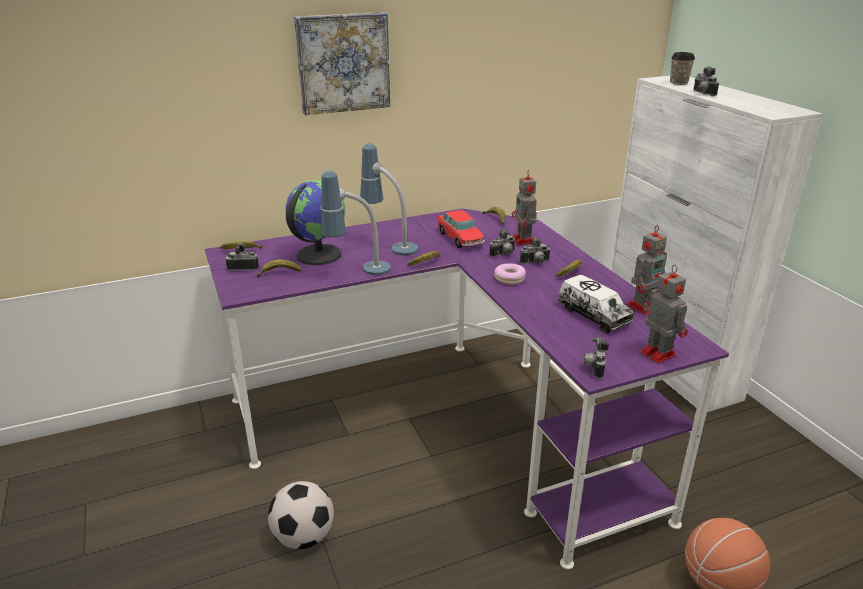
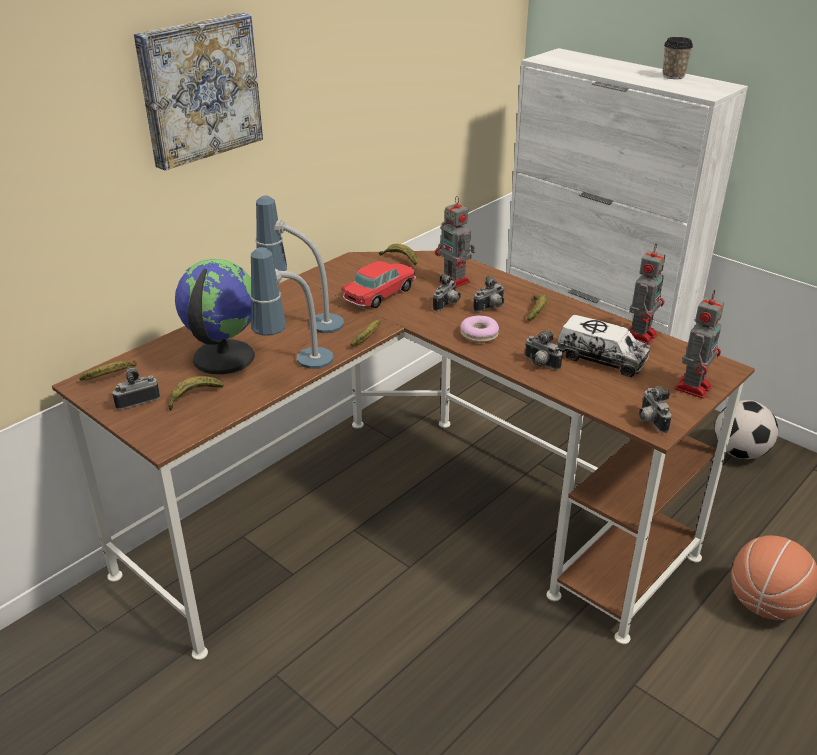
camera: 25 degrees left, 5 degrees up
purple desk [205,209,729,570] -> brown desk [52,251,755,660]
football [268,481,334,549] -> football moved to [715,400,778,459]
toy car [437,210,485,248] -> toy car turned 90 degrees counterclockwise [342,261,416,309]
toy robot [640,265,688,363] -> toy robot turned 90 degrees clockwise [674,290,724,399]
cup [670,52,695,85] -> cup moved to [663,37,693,79]
camera [693,66,719,96] -> camera moved to [525,331,563,370]

